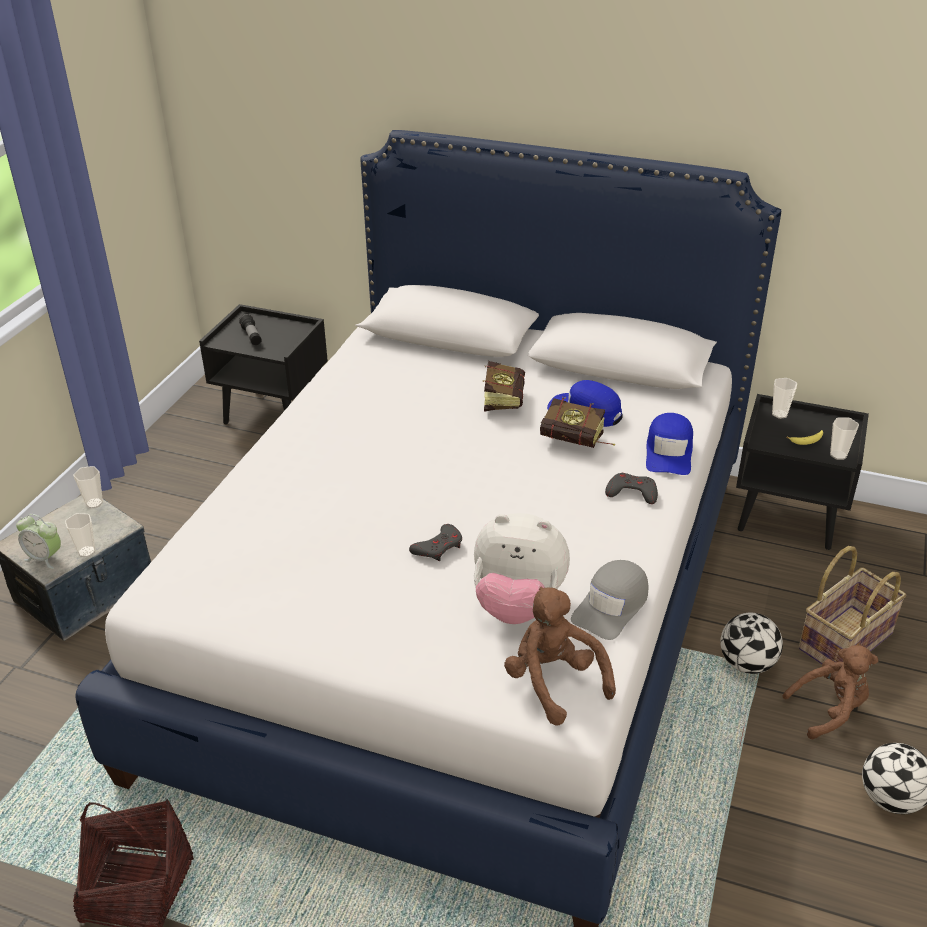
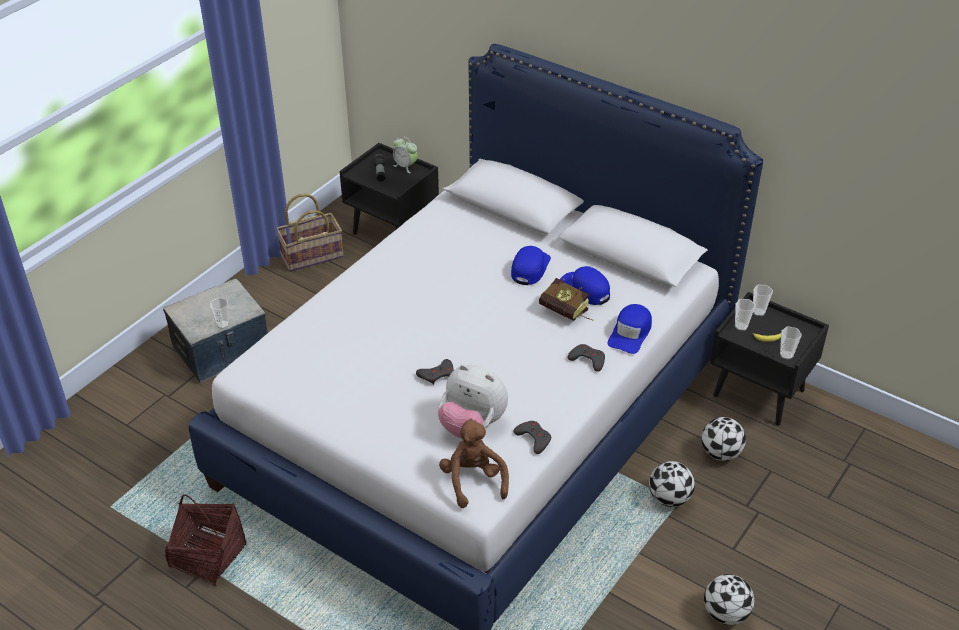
camera: 15 degrees right, 5 degrees up
alarm clock [16,514,61,569] -> alarm clock moved to [393,137,417,173]
cup [73,466,103,508] -> cup moved to [735,299,755,331]
book [483,361,525,412] -> blue cap [511,246,551,285]
grey cap [571,560,648,640] -> grey game controller [513,421,551,454]
brown plush toy [782,645,878,739] -> none
basket [799,546,906,664] -> basket moved to [277,193,344,272]
none -> football [701,417,746,461]

